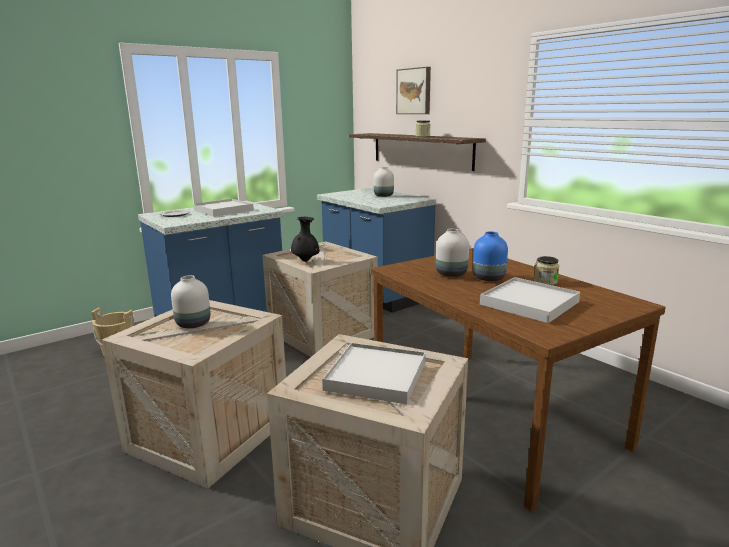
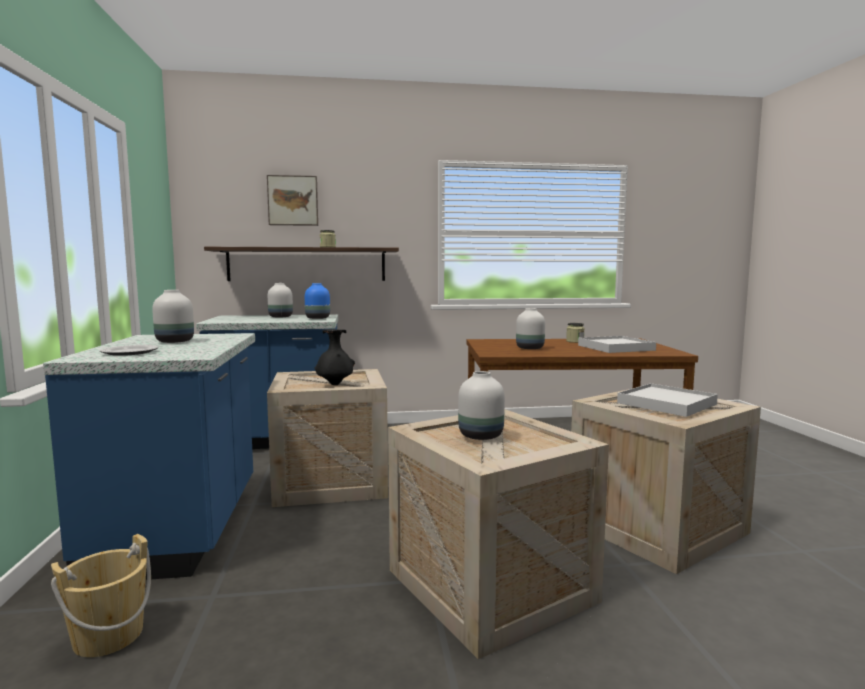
camera: 60 degrees left, 10 degrees down
white tray [193,199,254,216] -> white vase [152,290,194,343]
blue vase [473,231,508,281] -> blue vase moved to [305,283,330,319]

